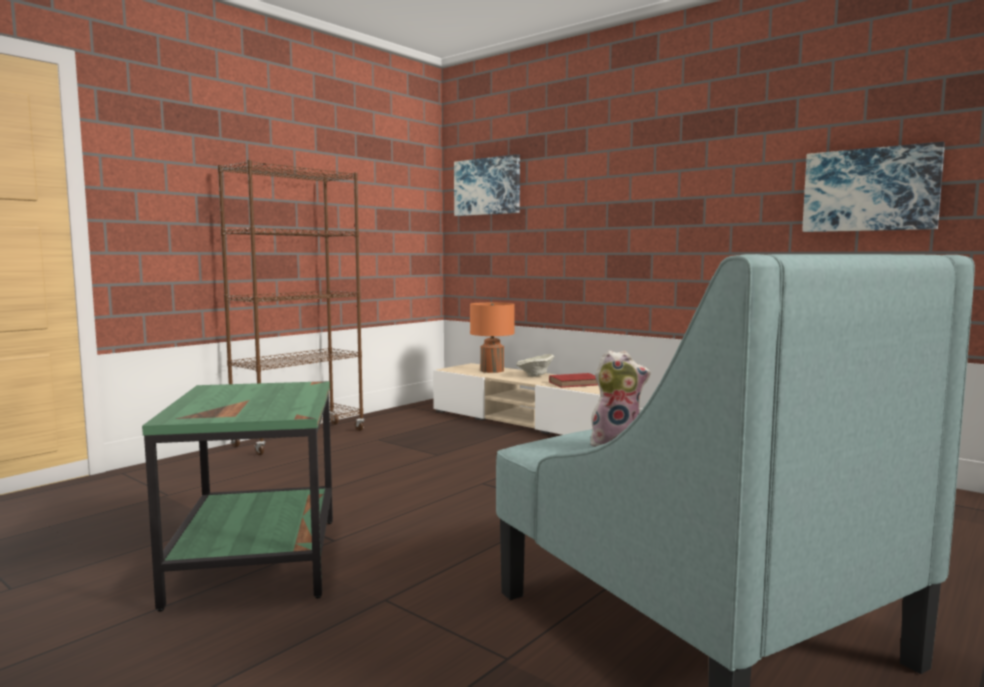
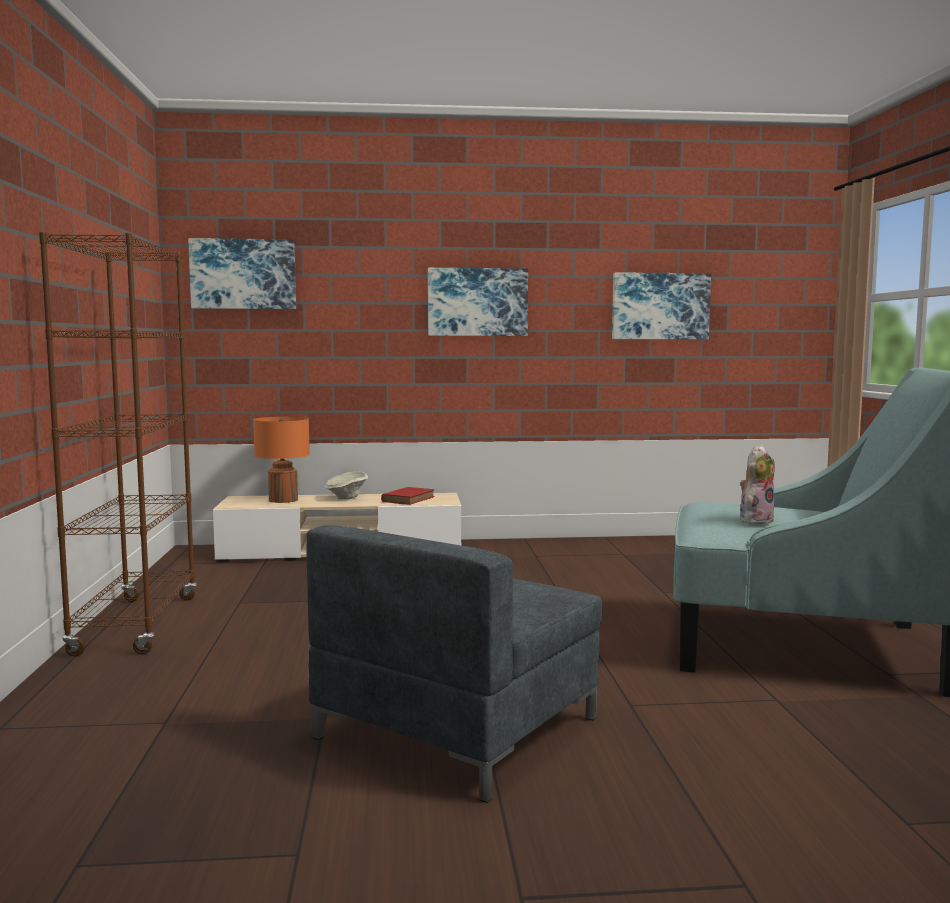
camera: 45 degrees left, 0 degrees up
green side table [142,381,333,612] -> grey armchair [306,525,603,803]
none -> picture [428,268,528,336]

